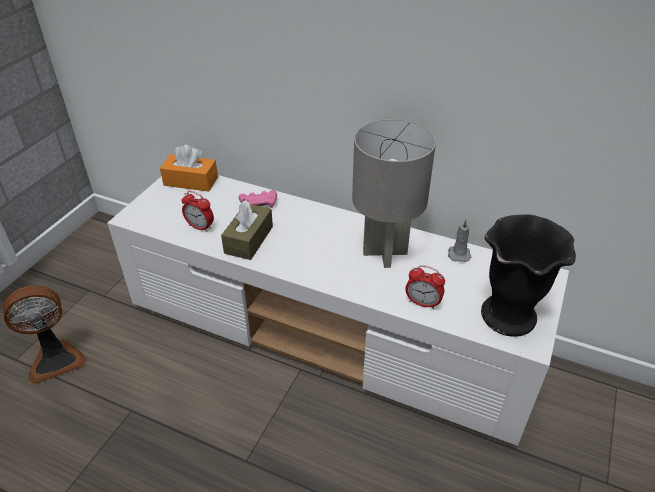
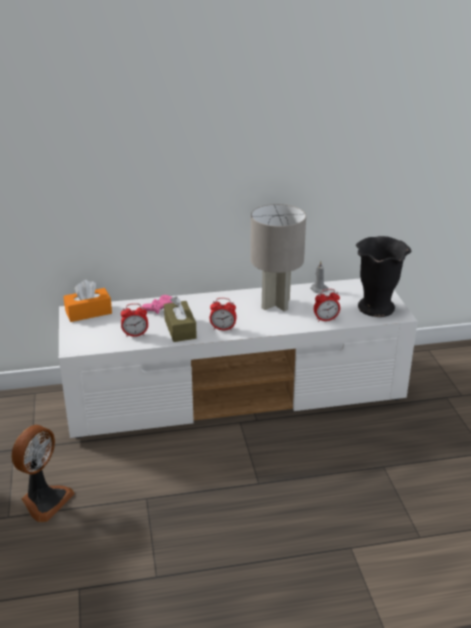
camera: 35 degrees left, 10 degrees down
none -> alarm clock [210,298,237,331]

